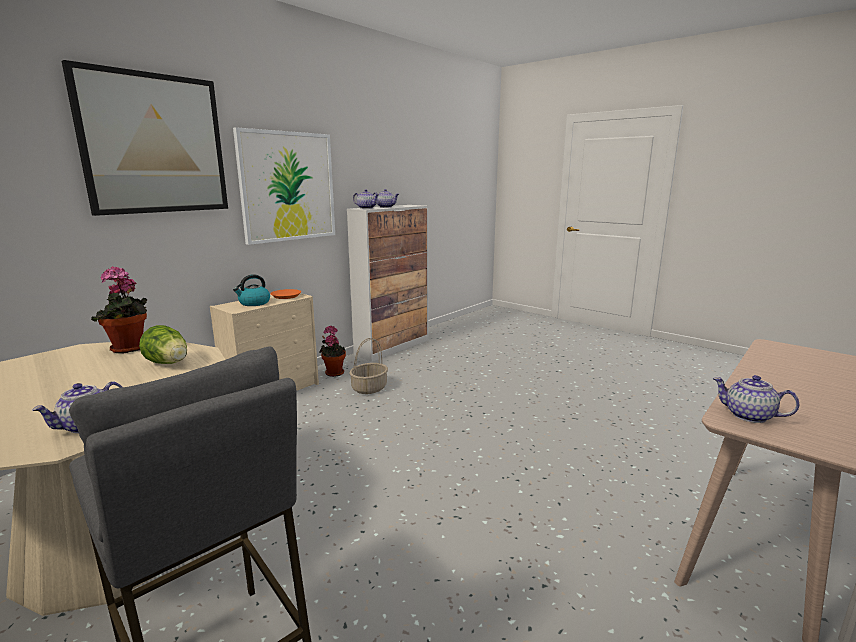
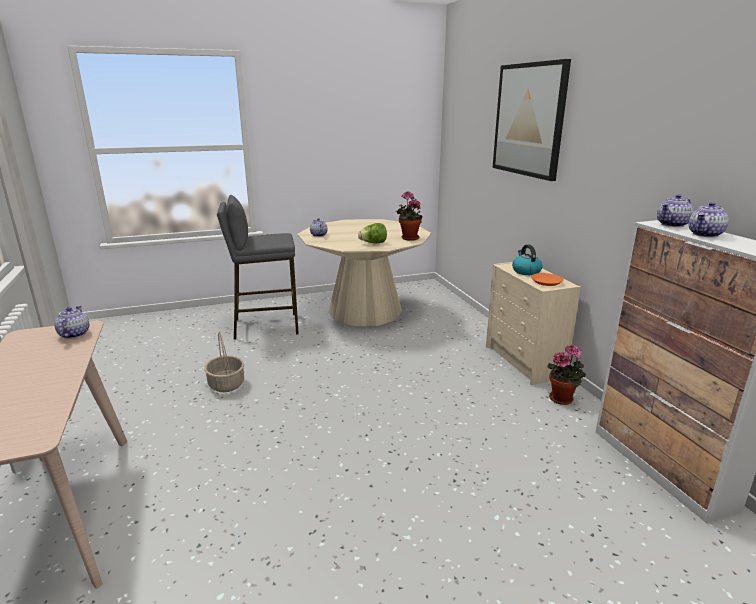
camera: 120 degrees right, 5 degrees up
picture [233,127,335,245] -> none
basket [349,338,388,394] -> basket moved to [204,331,244,392]
teapot [713,375,799,423] -> teapot turned 75 degrees counterclockwise [54,306,89,339]

